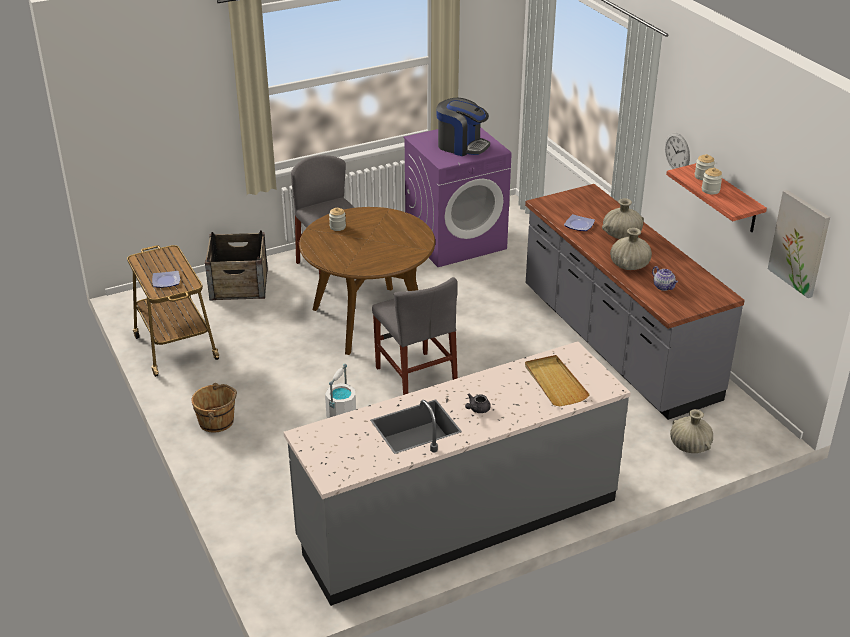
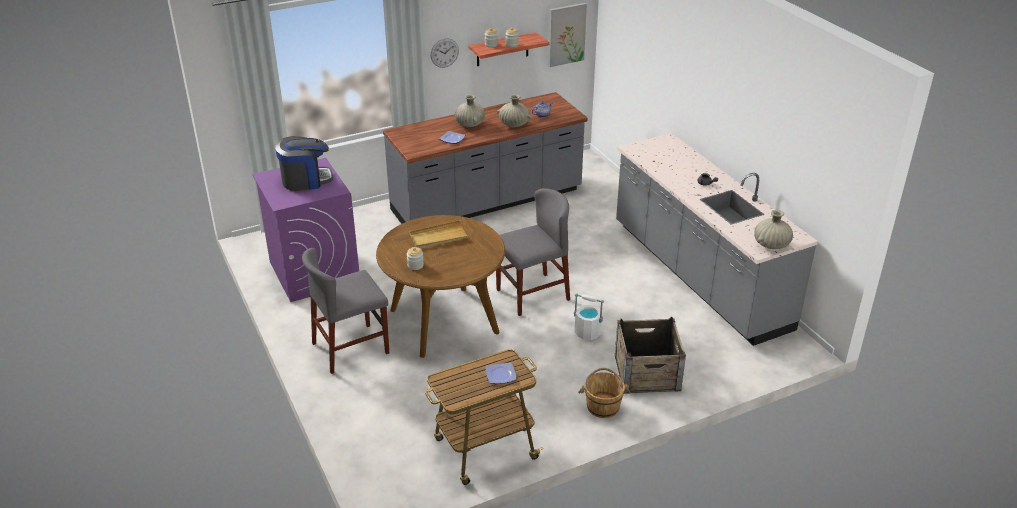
camera: 90 degrees left, 0 degrees up
crate [205,230,268,300] -> crate moved to [615,317,686,394]
coffee machine [436,98,490,156] -> coffee machine turned 45 degrees clockwise [275,136,333,191]
beige tray [525,355,590,406] -> beige tray moved to [410,220,469,249]
beige vase [670,409,713,453] -> beige vase moved to [754,210,793,249]

